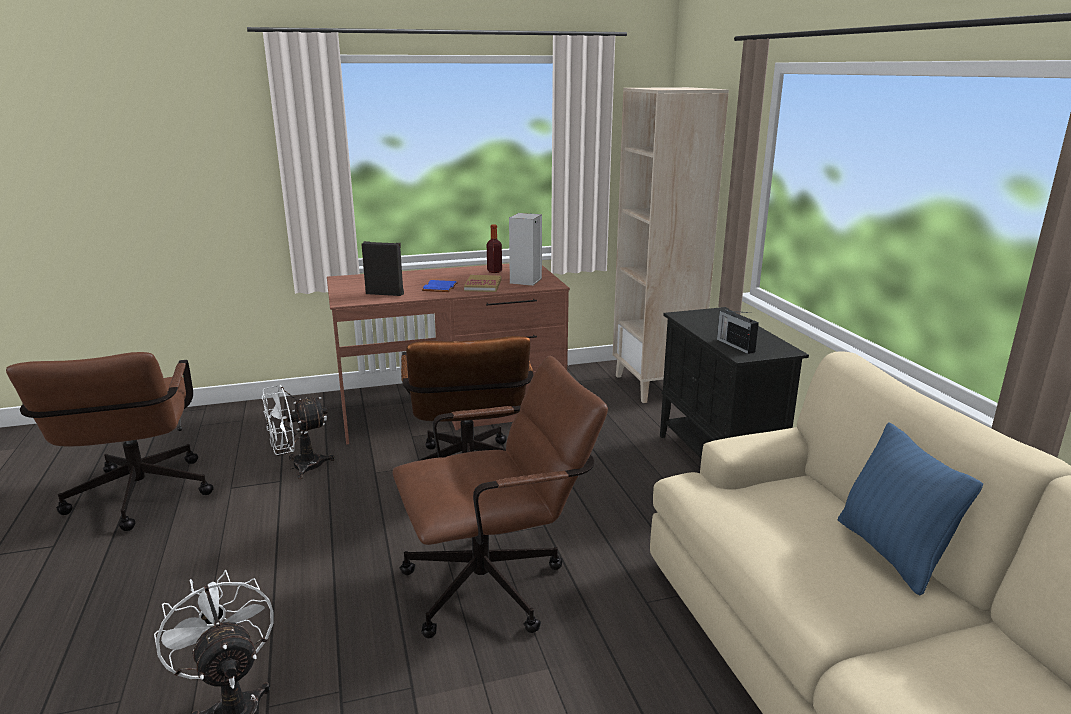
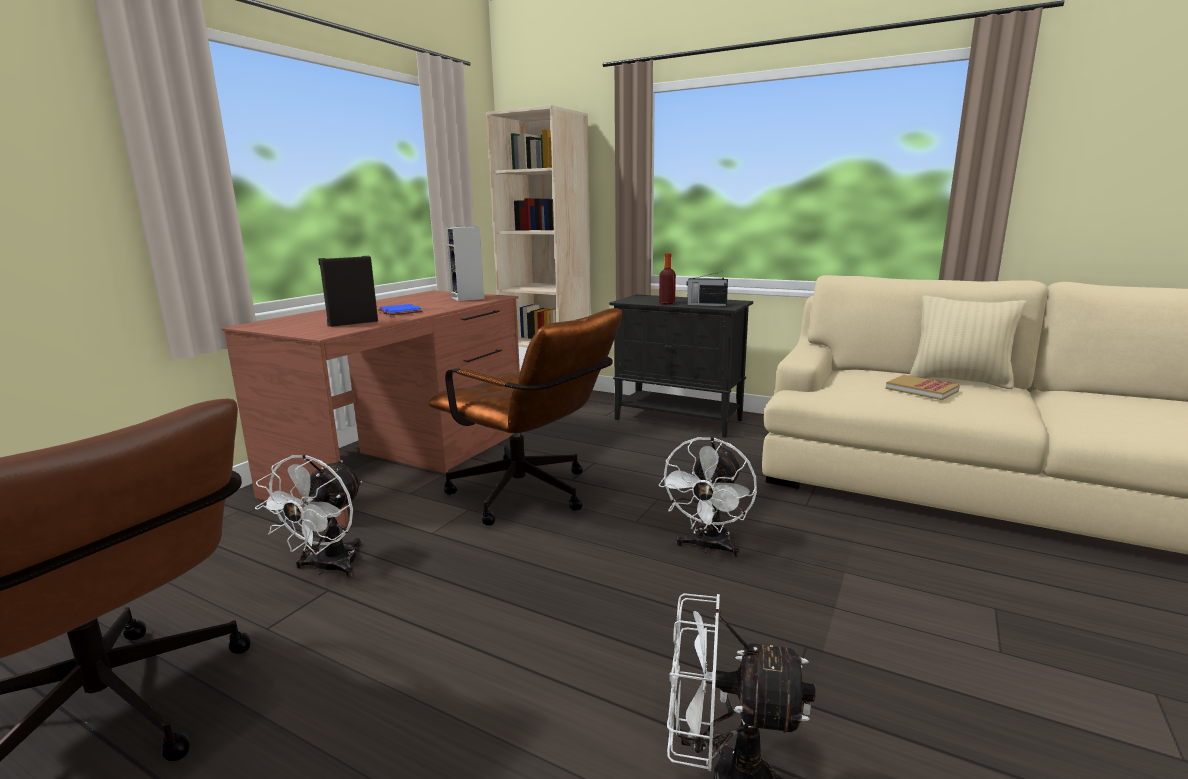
camera: 45 degrees left, 5 degrees down
brown office chair [392,356,608,638] -> white fan [659,437,757,558]
book [464,275,501,292] -> book moved to [886,375,960,400]
bottle [487,224,502,273] -> bottle moved to [659,253,676,304]
blue pillow [838,422,983,596] -> beige pillow [909,295,1026,389]

